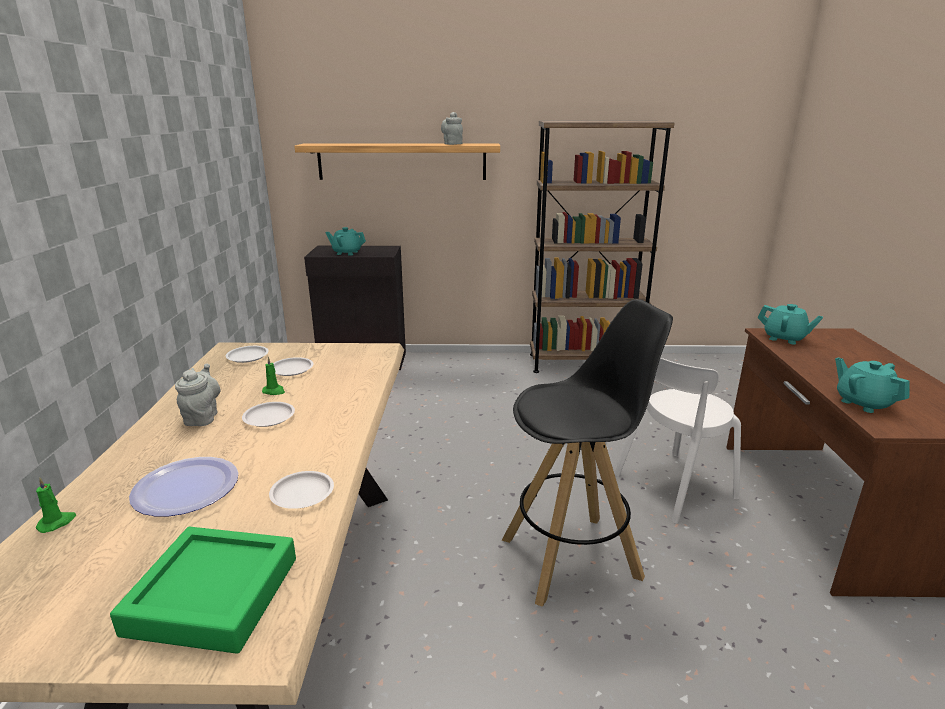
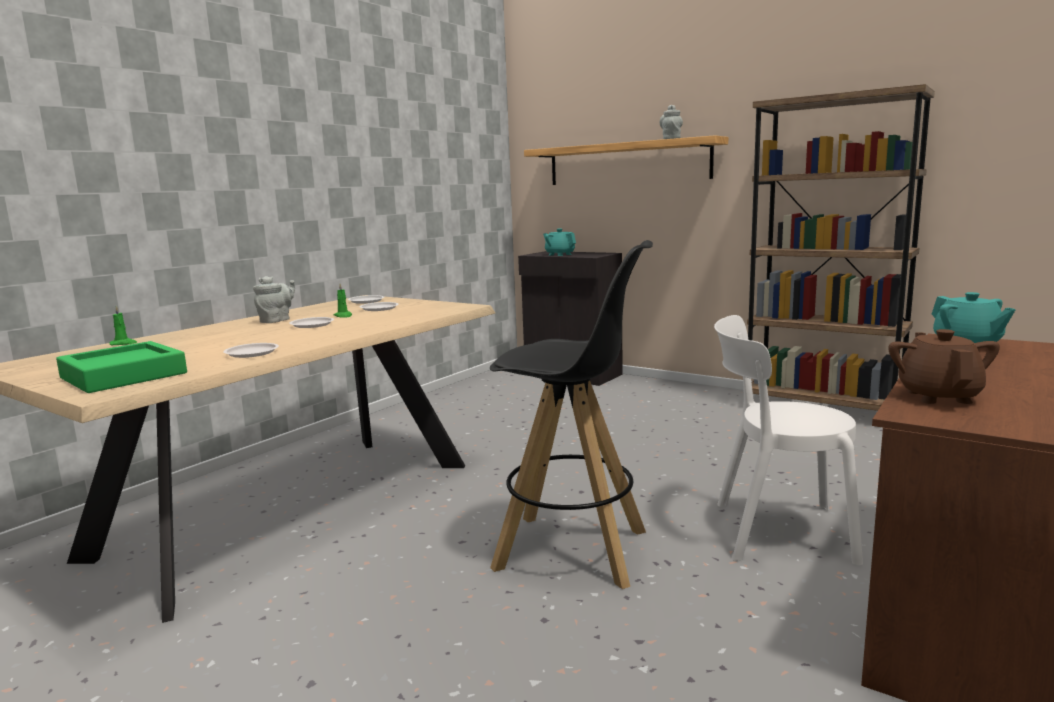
camera: 35 degrees right, 10 degrees down
plate [129,457,238,517] -> none
turquoise teapot [835,358,910,413] -> brown teapot [888,329,1000,404]

